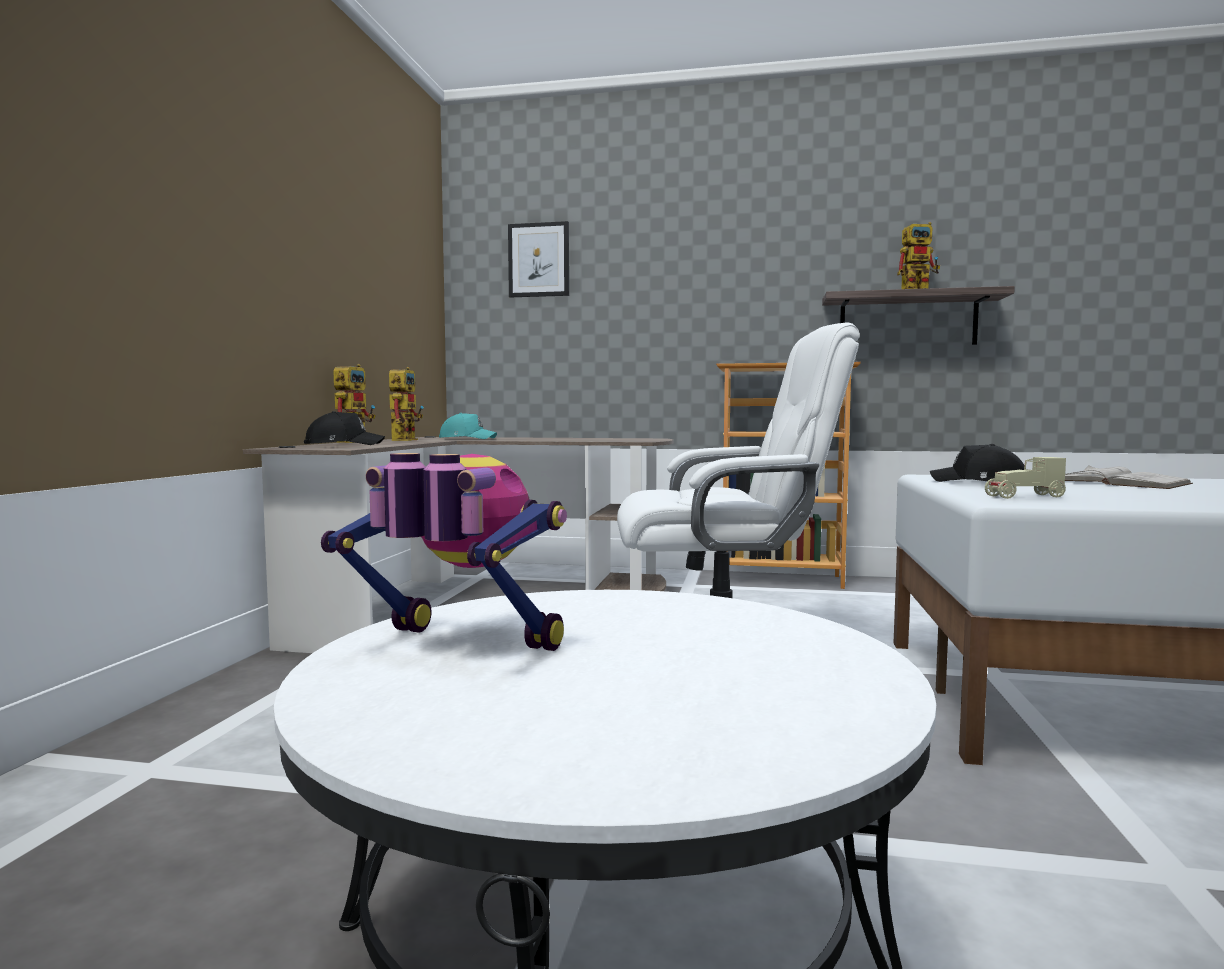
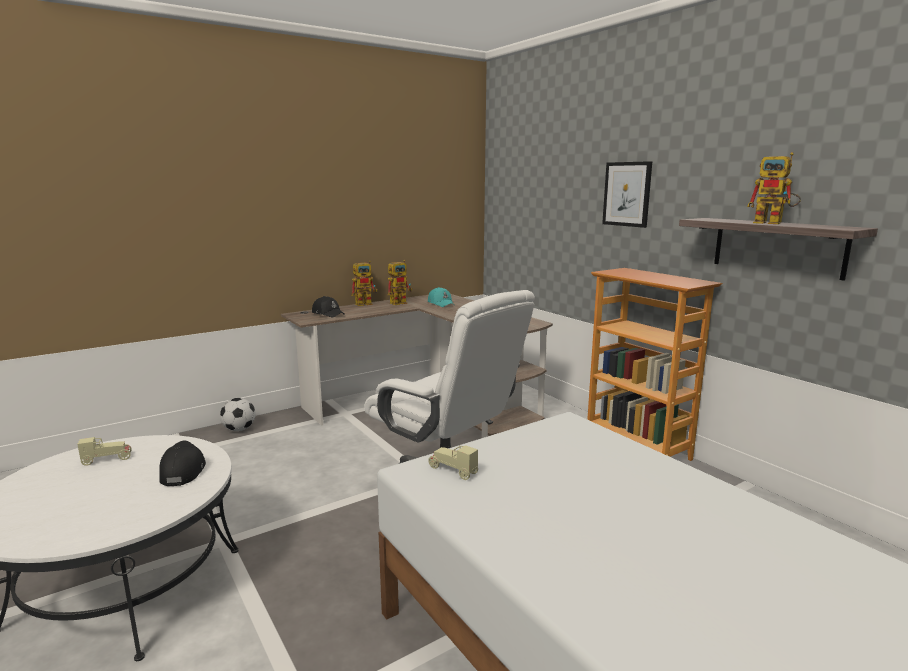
camera: 45 degrees right, 10 degrees up
toy robot [321,453,567,651] -> beige toy car [77,437,132,466]
picture [508,221,569,297] -> picture moved to [602,161,652,228]
black cap [930,444,1025,482] -> black cap moved to [159,440,206,486]
white book [1065,465,1193,489] -> none
none -> football [220,398,256,431]

